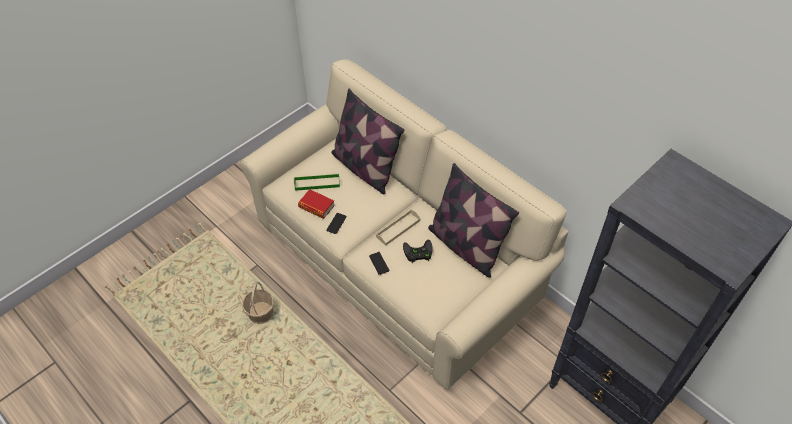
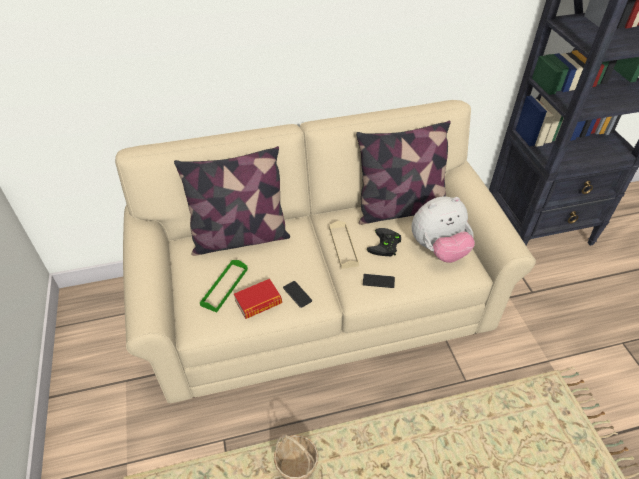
camera: 60 degrees left, 5 degrees down
none -> plush toy [411,197,475,263]

